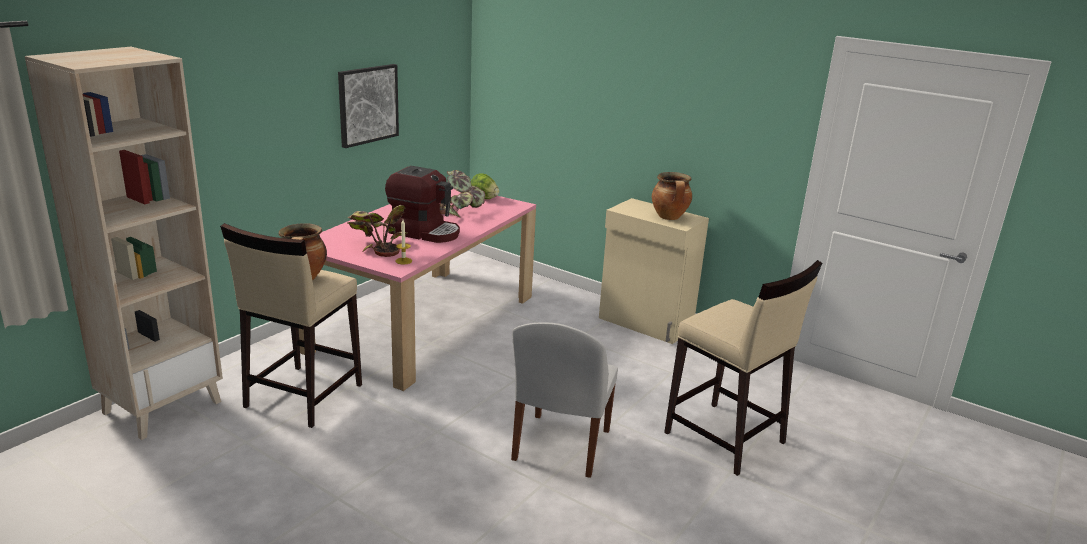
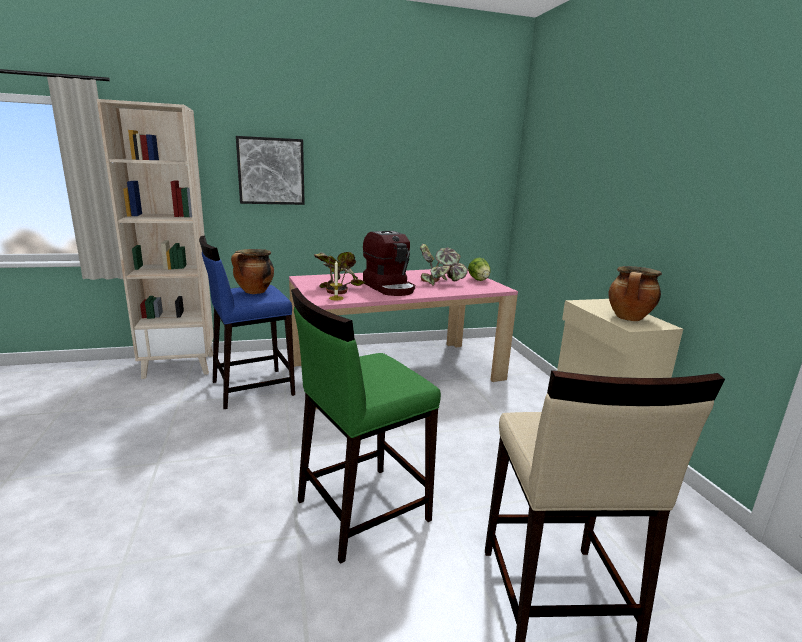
camera: 40 degrees right, 5 degrees down
beige stool [220,223,362,428] -> blue stool [199,235,295,409]
picture [338,64,399,148] -> picture moved to [236,136,305,205]
white chair [511,323,618,478] -> green stool [291,288,441,564]

